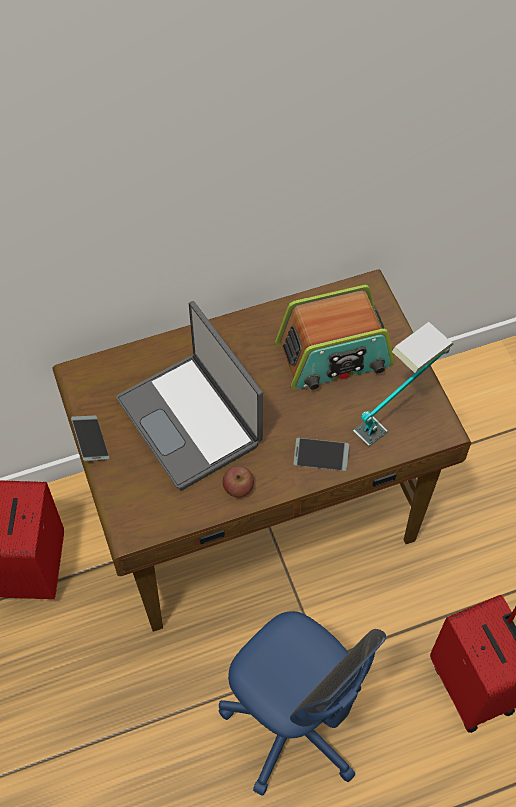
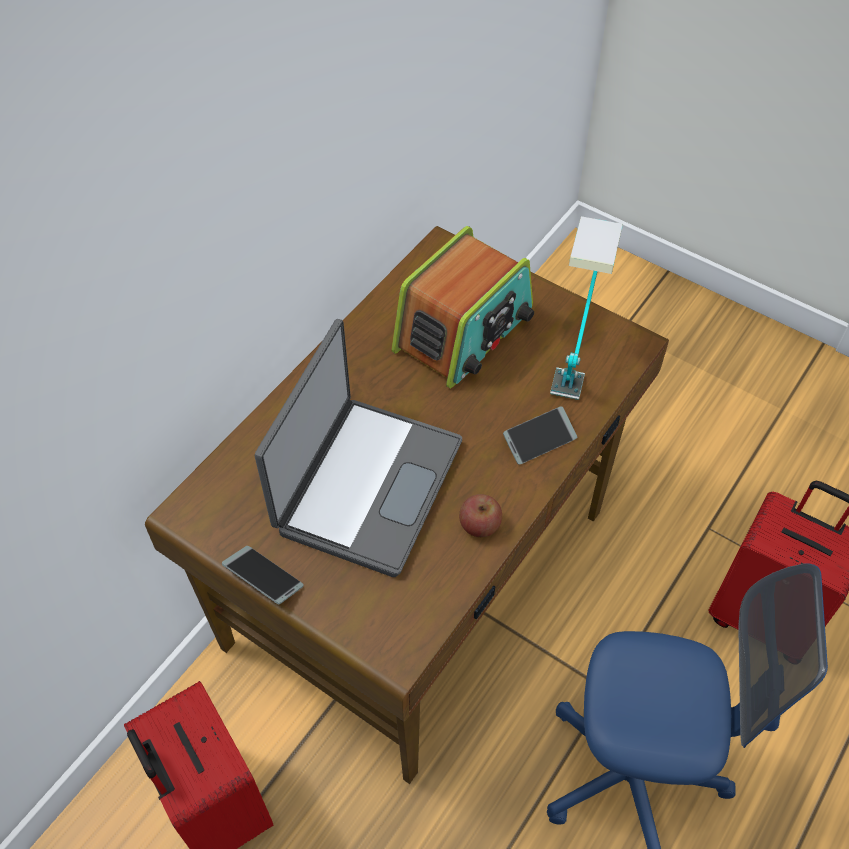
camera: 35 degrees left, 5 degrees down
laptop [116,301,263,490] -> laptop turned 90 degrees counterclockwise [255,319,462,577]

